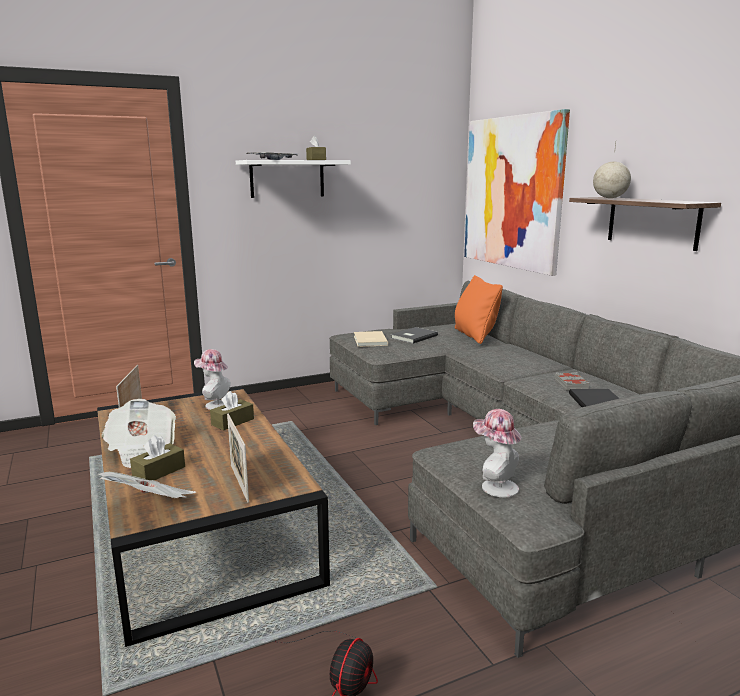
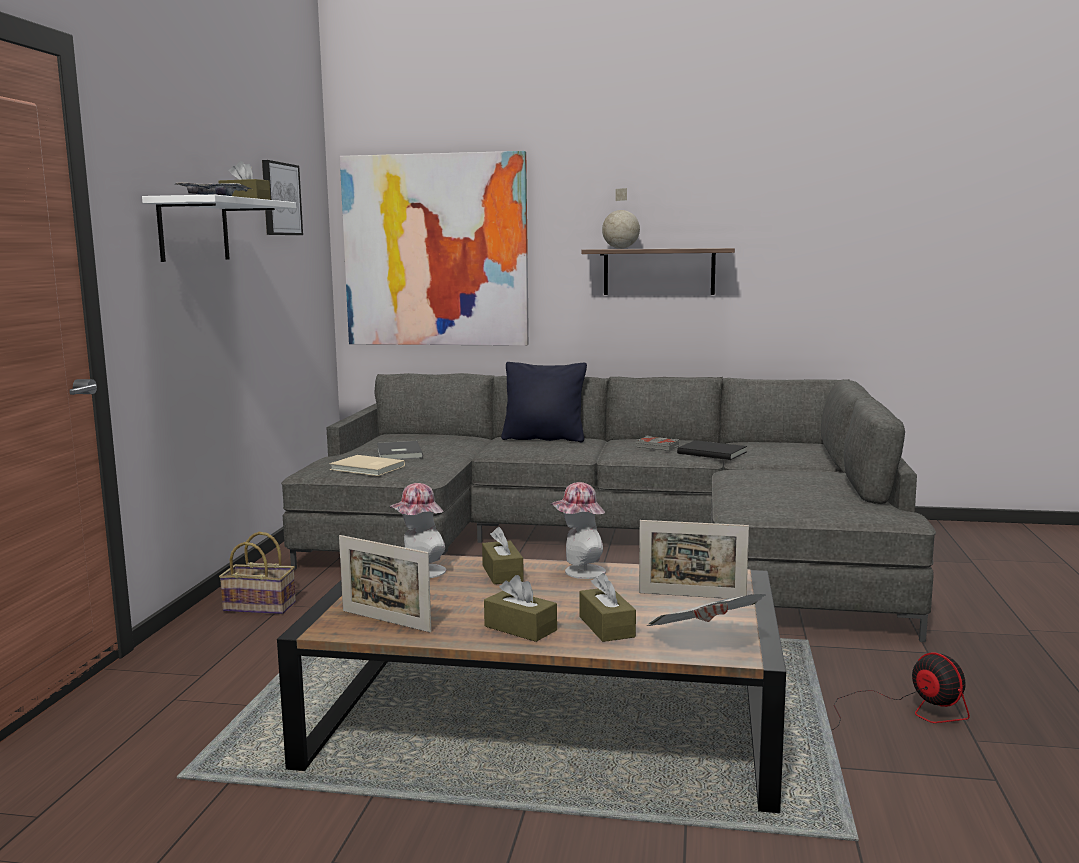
camera: 55 degrees left, 5 degrees down
newspaper [102,399,176,468] -> brown tissue box [484,575,557,642]
orange pillow [455,275,503,344] -> none
hat [473,409,521,497] -> hat moved to [551,482,606,579]
none -> basket [219,532,296,614]
none -> picture [262,160,303,235]
none -> black pillow [501,362,587,442]

